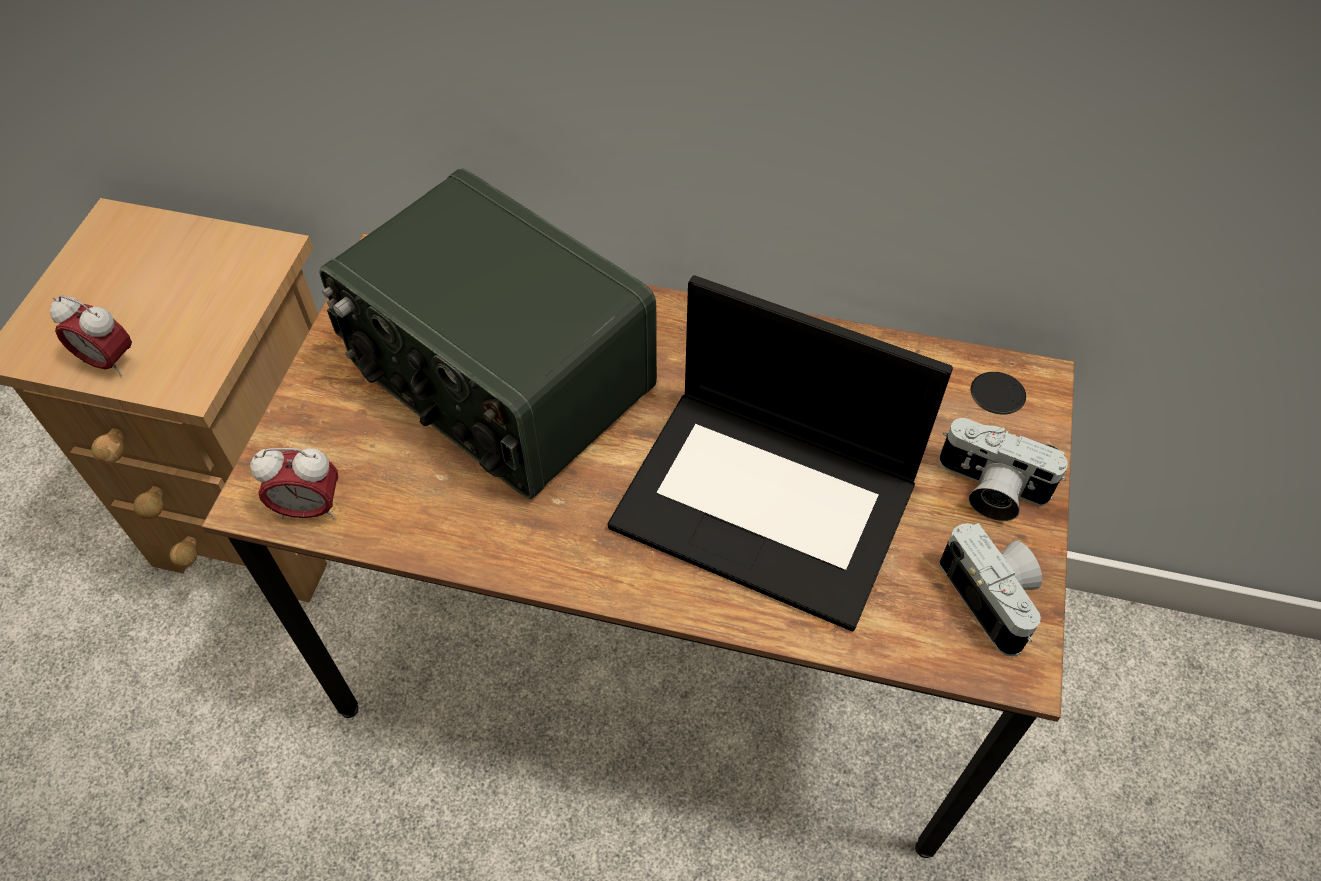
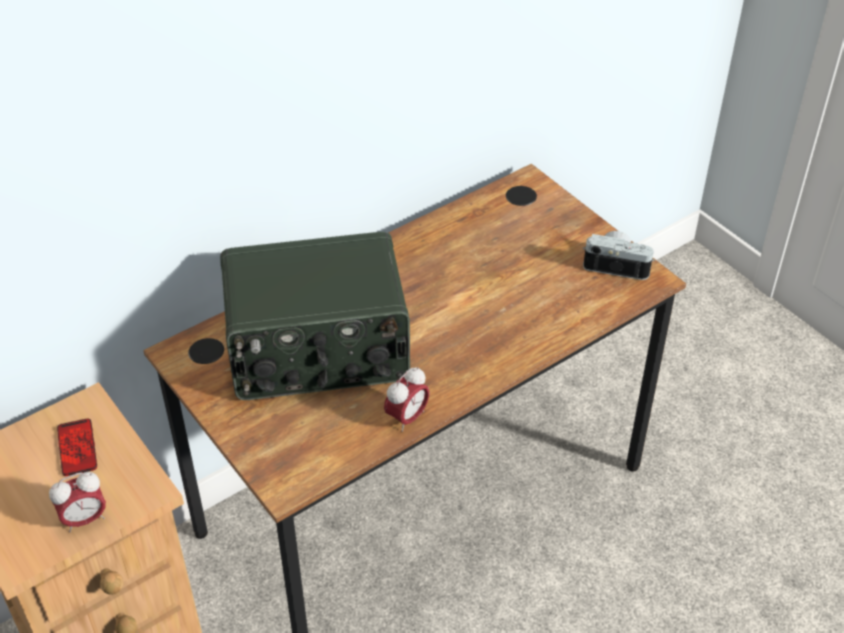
camera: 50 degrees left, 10 degrees down
alarm clock [250,448,338,519] -> alarm clock moved to [384,367,430,432]
laptop [608,275,953,631] -> none
camera [939,418,1068,521] -> none
none -> phone [57,418,97,476]

